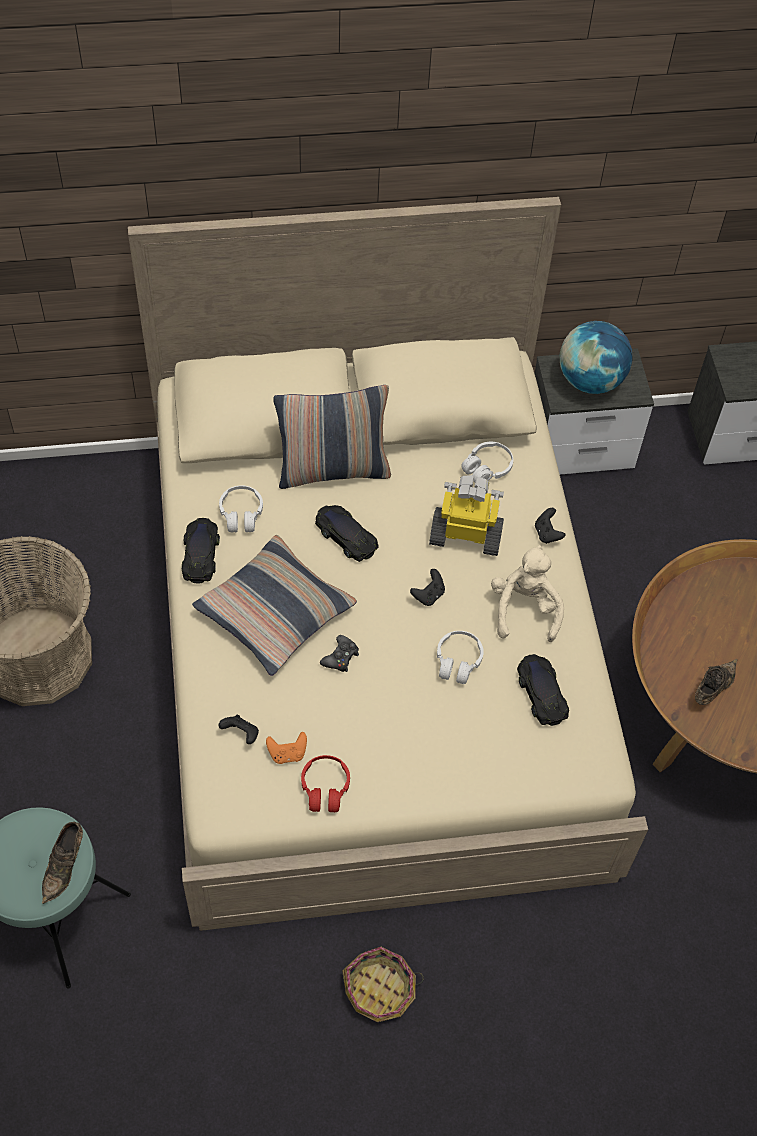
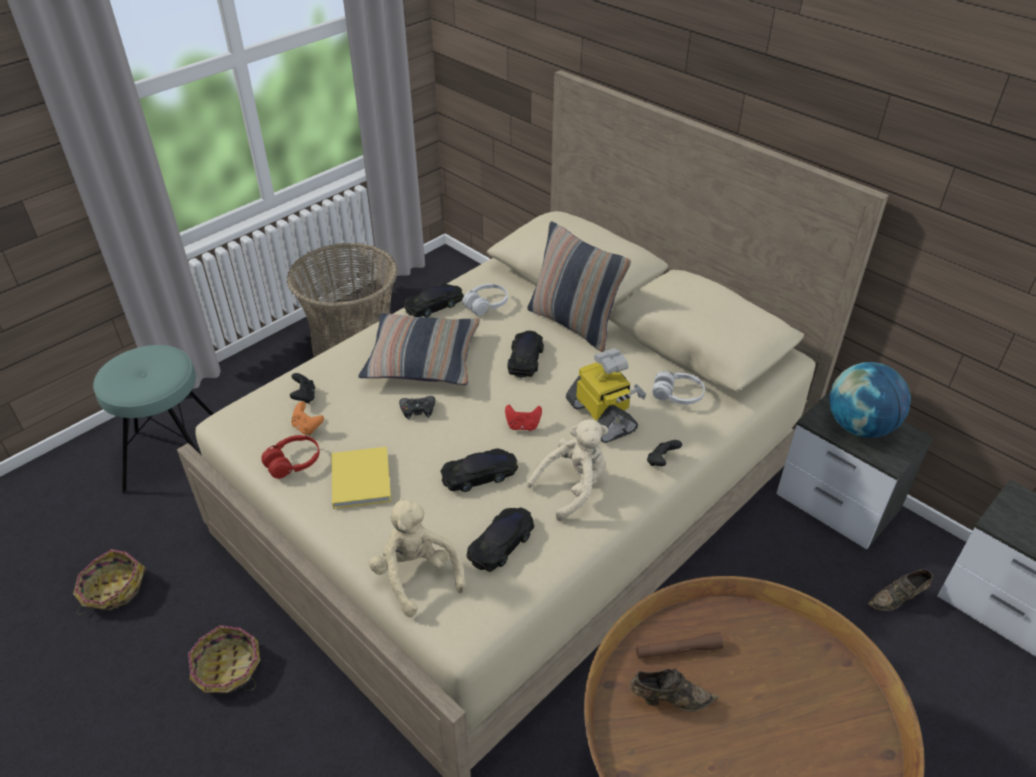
camera: 55 degrees right, 15 degrees down
brown shoe [42,822,83,904] -> brown shoe moved to [868,569,933,611]
black game controller [410,569,445,606] -> red game controller [505,405,542,431]
white headphones [437,631,484,684] -> black toy car [440,449,518,492]
none -> basket [73,549,146,615]
none -> yellow book [331,447,391,509]
none -> beige plush toy [369,498,465,617]
none -> brown flashlight [636,632,724,659]

